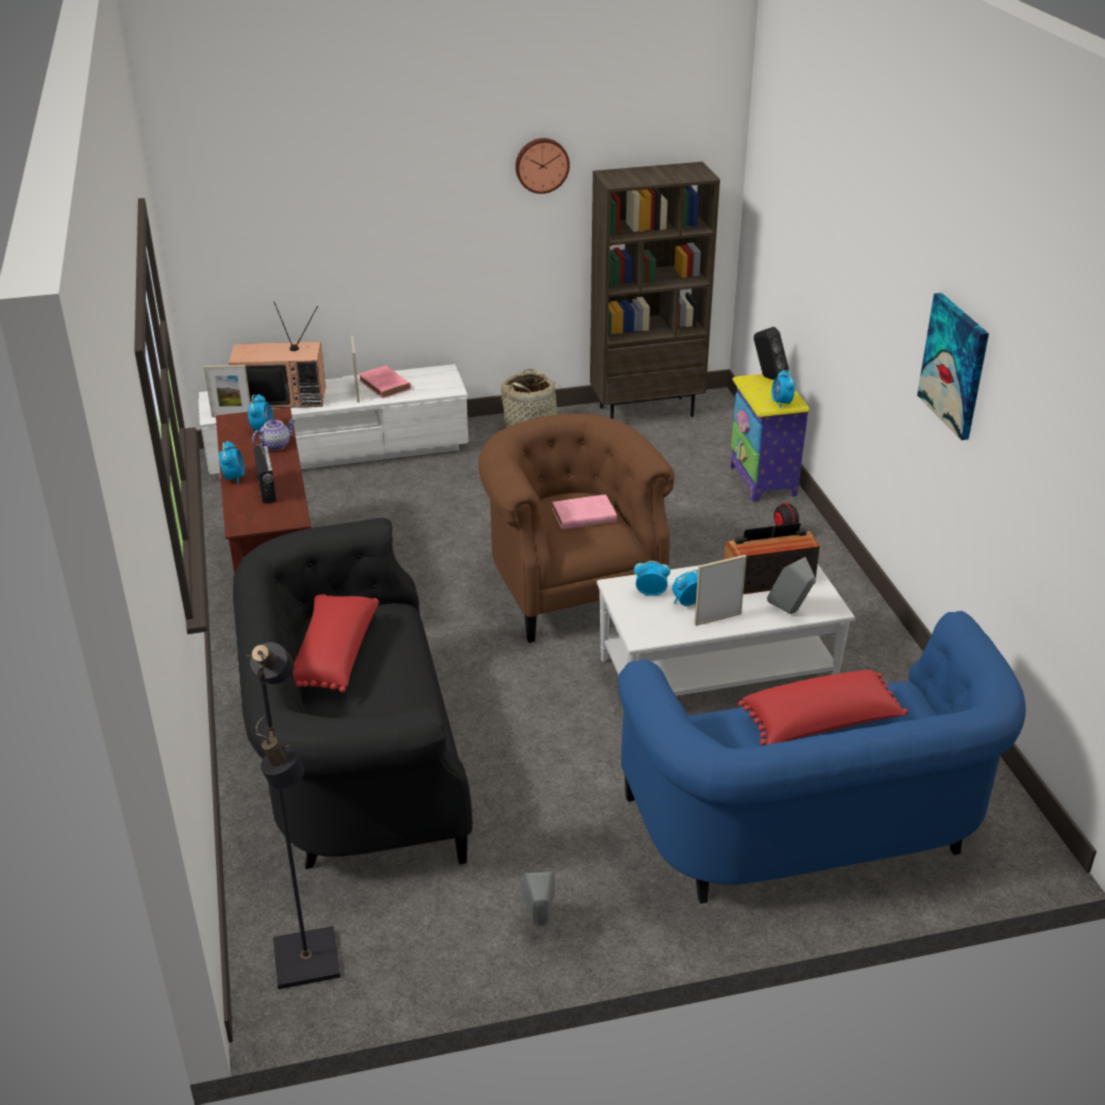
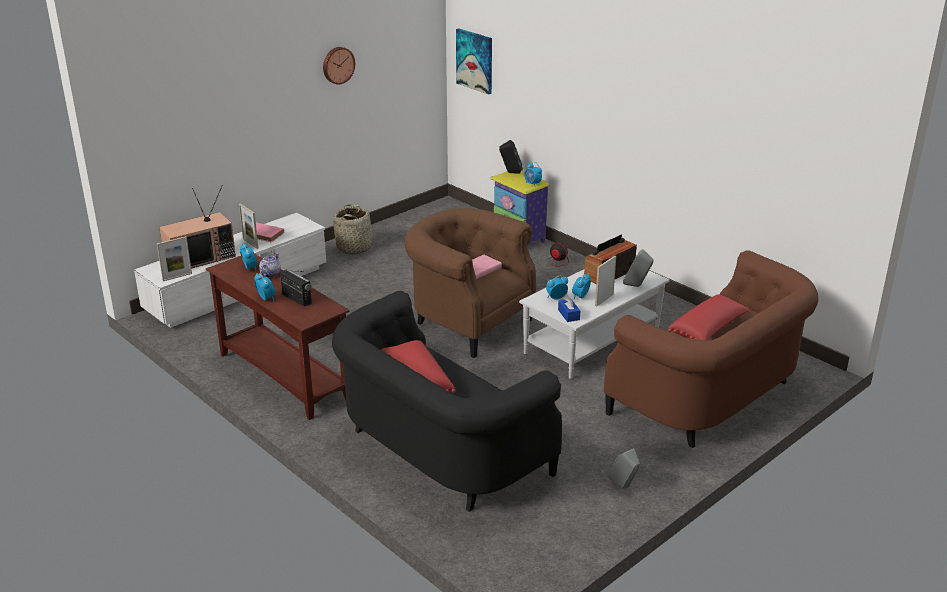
camera: 30 degrees left, 5 degrees down
black floor lamp [247,642,340,989] -> none
brown bookcase [590,162,720,419] -> none
blue sofa [618,611,1026,904] -> brown sofa [604,250,819,448]
picture [917,293,989,440] -> picture moved to [456,28,492,95]
none -> blue tissue box [558,296,580,322]

